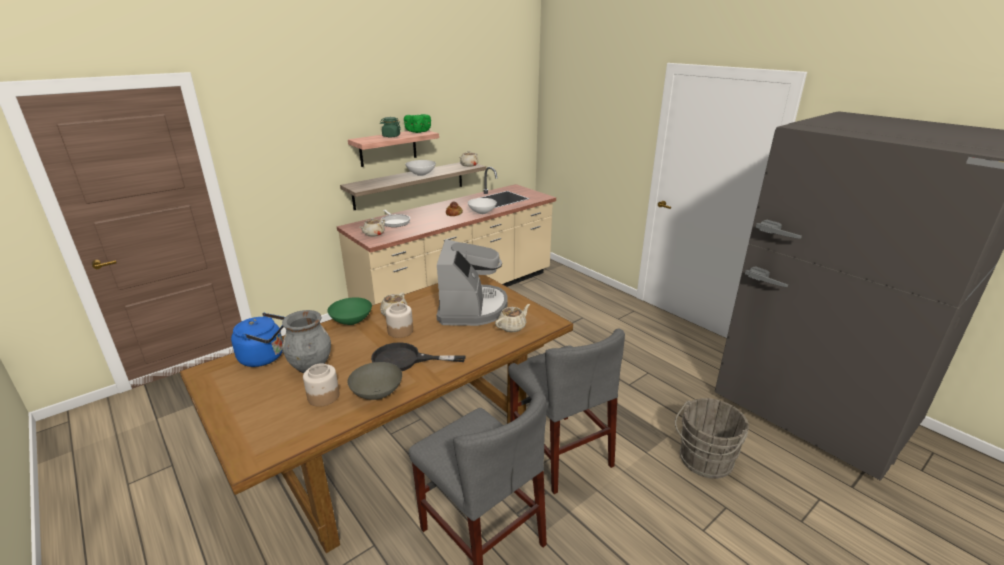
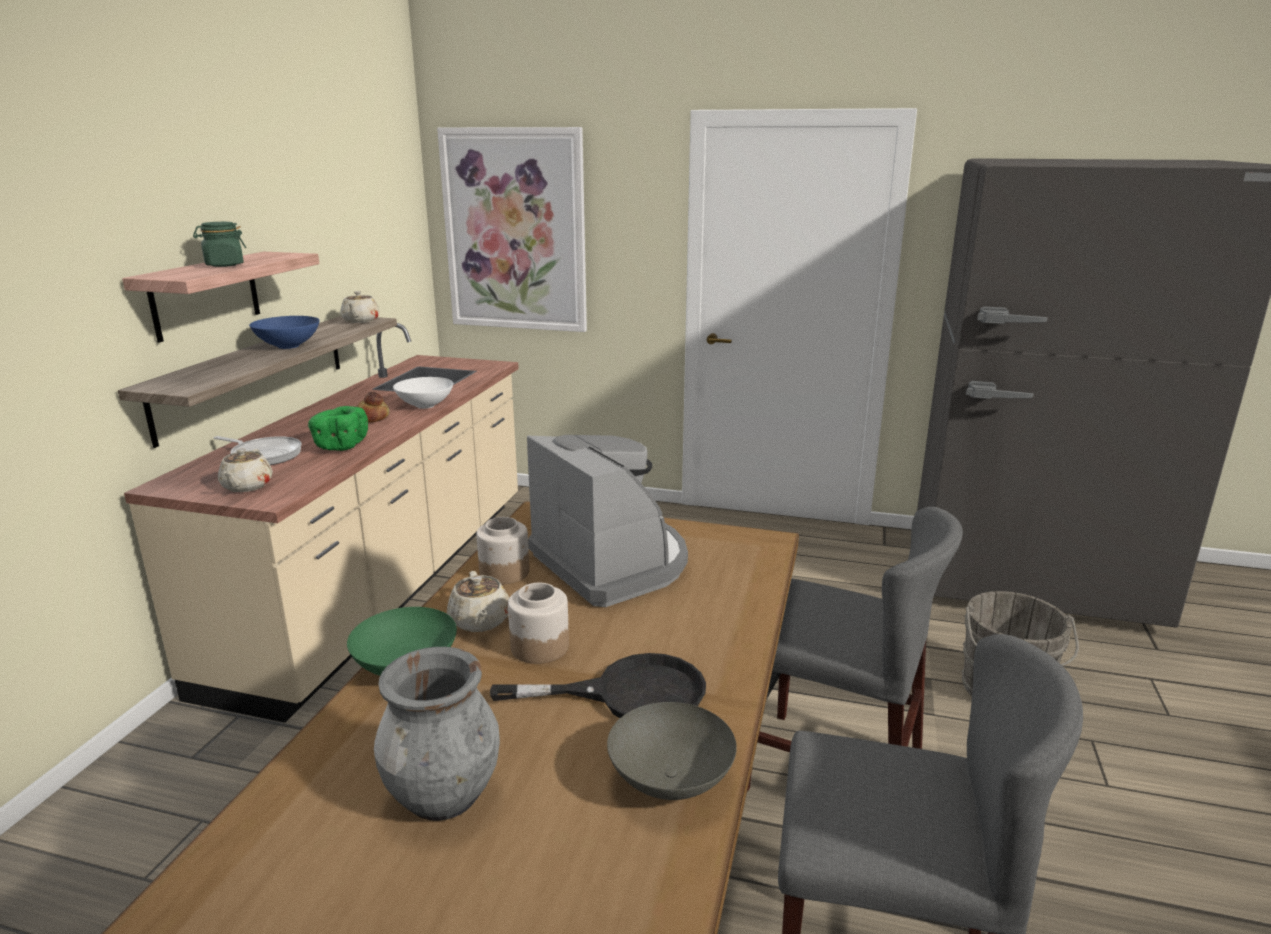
camera: 35 degrees left, 5 degrees down
blue kettle [231,313,285,367] -> none
jar [303,363,340,407] -> jar moved to [476,517,530,584]
black frying pan [371,342,466,371] -> black frying pan turned 150 degrees counterclockwise [490,653,706,718]
green bowl [404,114,431,133] -> green bowl moved to [308,406,368,451]
white bowl [405,160,436,176] -> blue bowl [249,316,319,349]
beige teapot [495,304,530,332] -> none
none -> picture [437,127,587,332]

